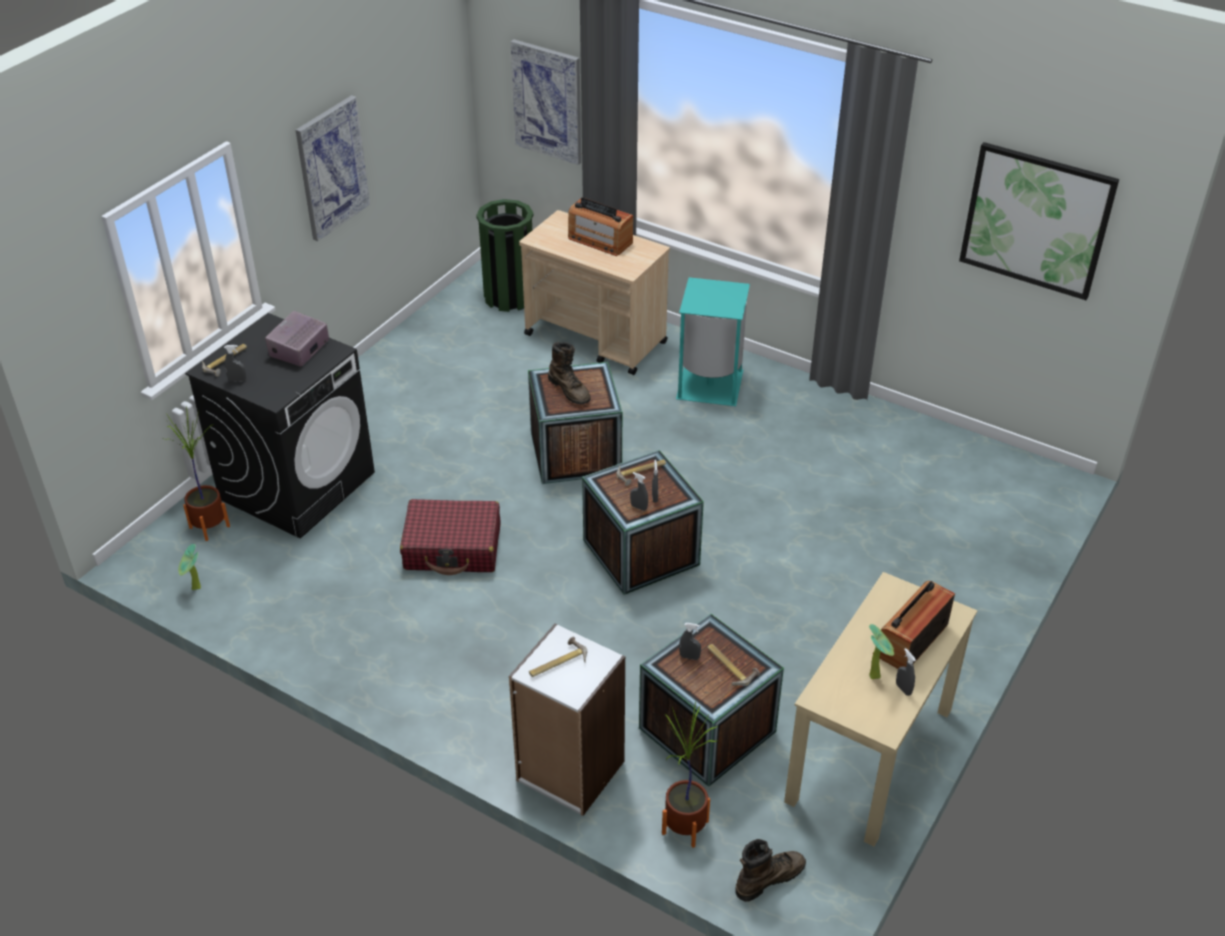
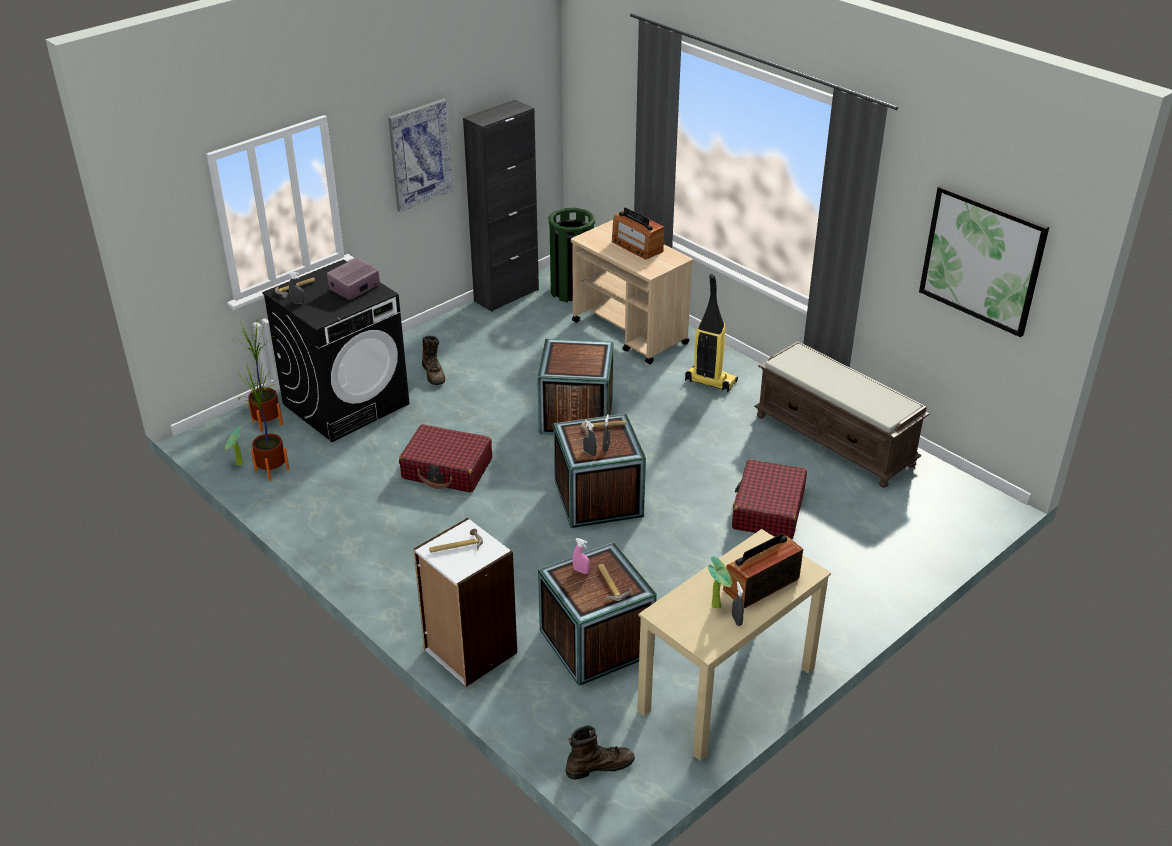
camera: 15 degrees right, 5 degrees down
picture [510,39,581,165] -> none
brown boot [548,342,590,404] -> brown boot moved to [422,336,445,385]
potted plant [662,701,717,848] -> potted plant moved to [237,364,289,481]
turquoise trash can [676,277,750,406] -> vacuum cleaner [685,274,738,392]
grey spray bottle [679,623,701,660] -> pink spray bottle [573,538,590,574]
none -> black cabinet [463,100,539,312]
none -> red suitcase [732,459,807,539]
none -> brown bench [754,341,929,488]

